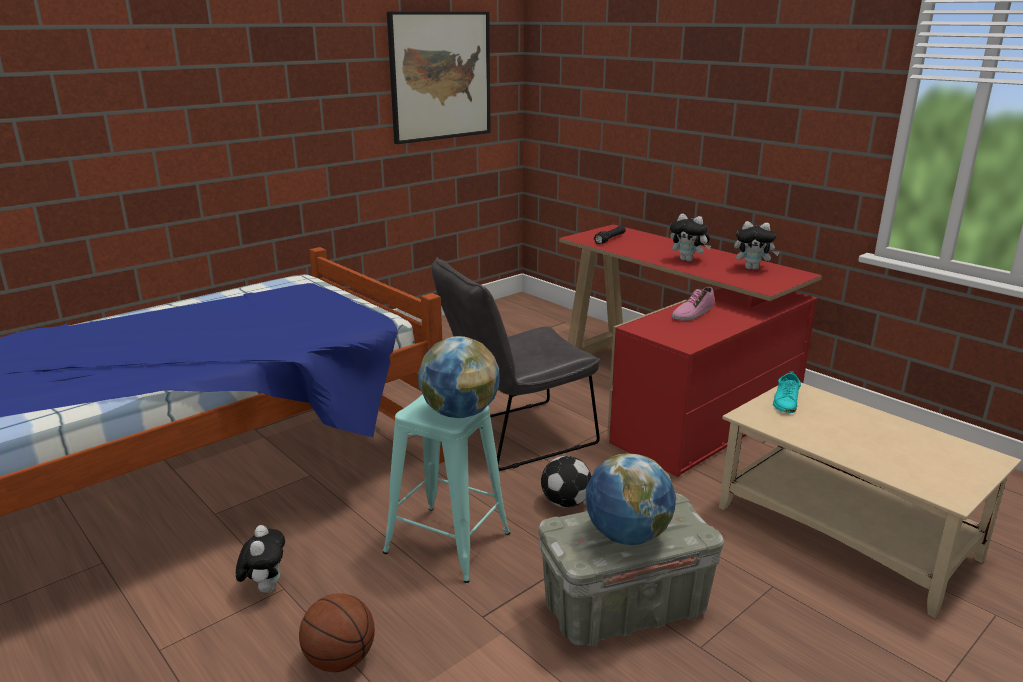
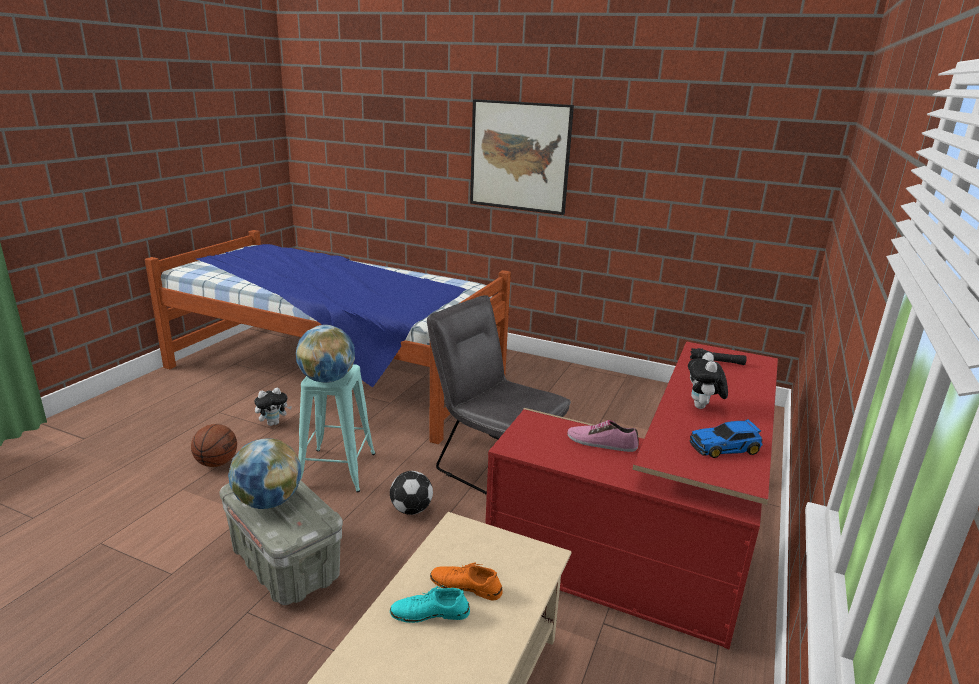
camera: 65 degrees right, 0 degrees up
picture [387,12,491,144] -> picture moved to [470,99,574,215]
plush toy [734,221,780,270] -> toy car [690,419,763,458]
turquoise shoe [773,371,801,413] -> turquoise shoe moved to [390,585,470,623]
none -> orange shoe [430,563,503,600]

